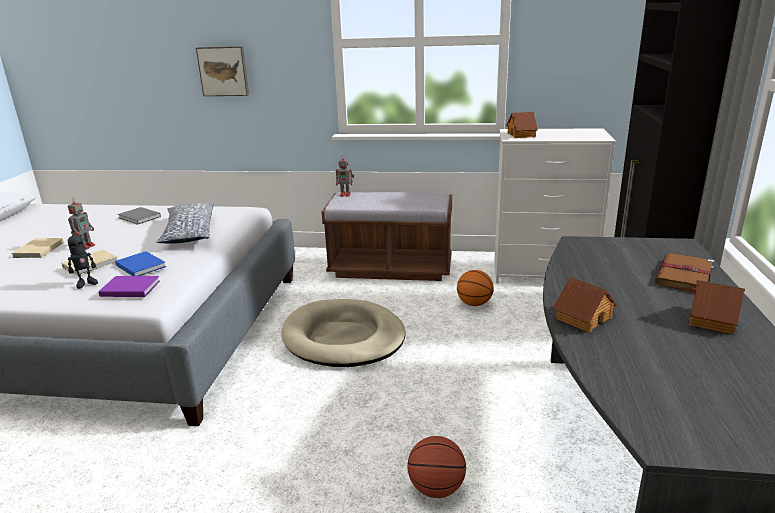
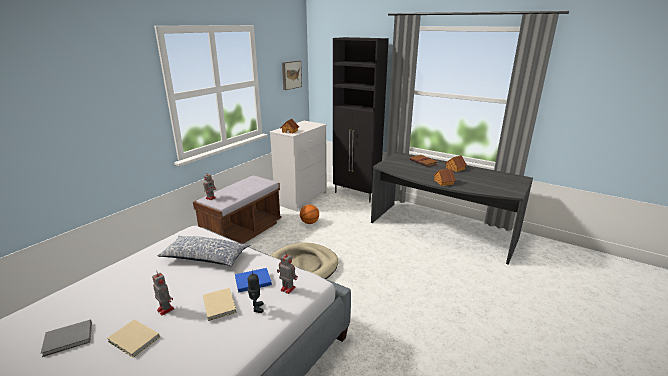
camera: 65 degrees left, 0 degrees up
purple book [98,276,160,297] -> toy robot [277,252,298,294]
grey book [118,207,161,225] -> grey book moved to [41,319,92,357]
picture [196,46,249,96] -> picture moved to [282,61,302,90]
basketball [408,436,466,498] -> none

